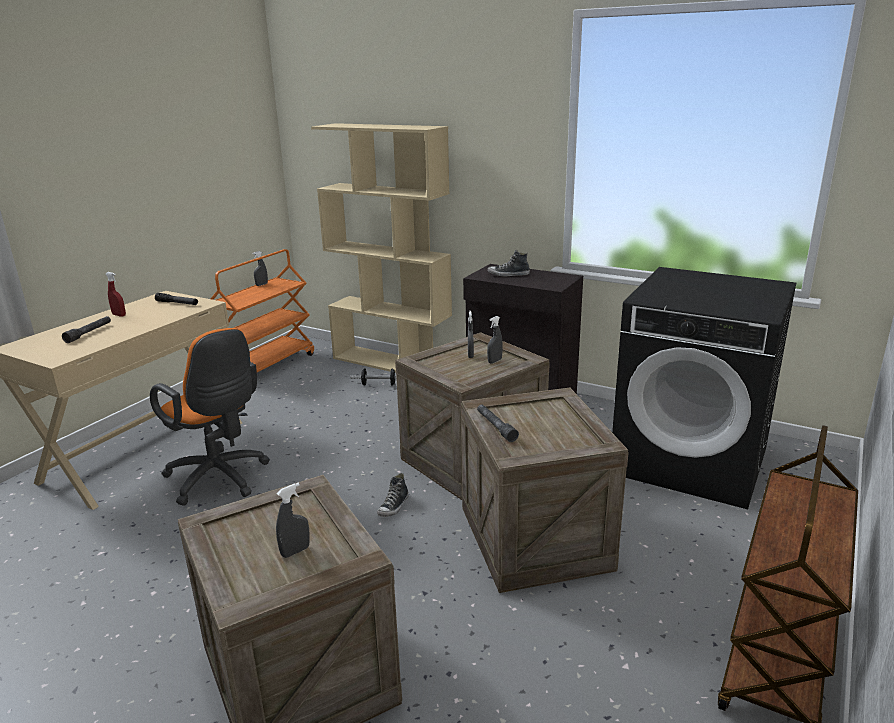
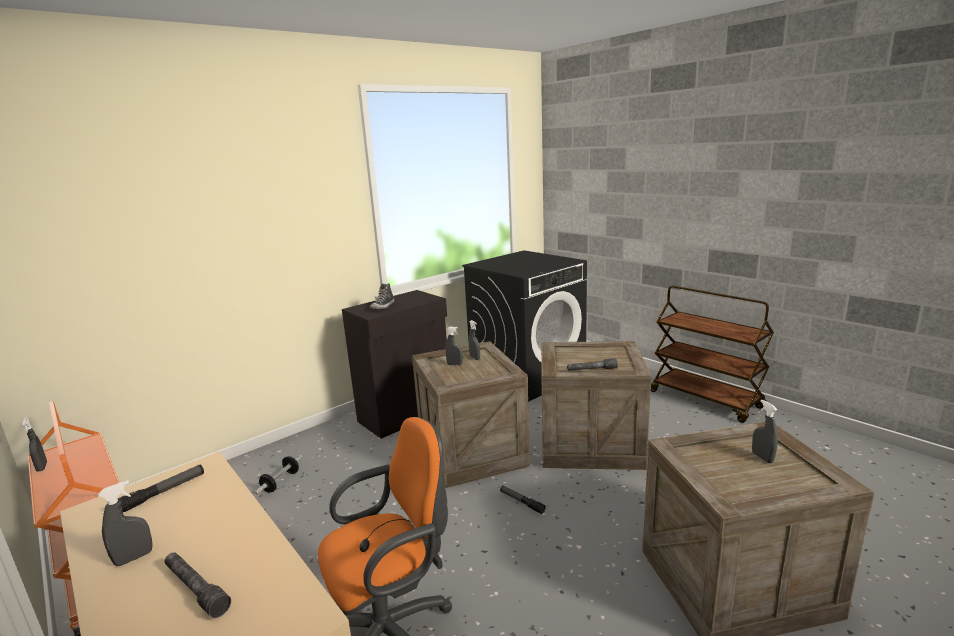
camera: 70 degrees left, 5 degrees down
red spray bottle [106,272,126,317] -> grey spray bottle [98,480,153,566]
beige bookcase [311,123,452,373] -> none
shoe [377,473,409,517] -> flashlight [500,486,546,514]

